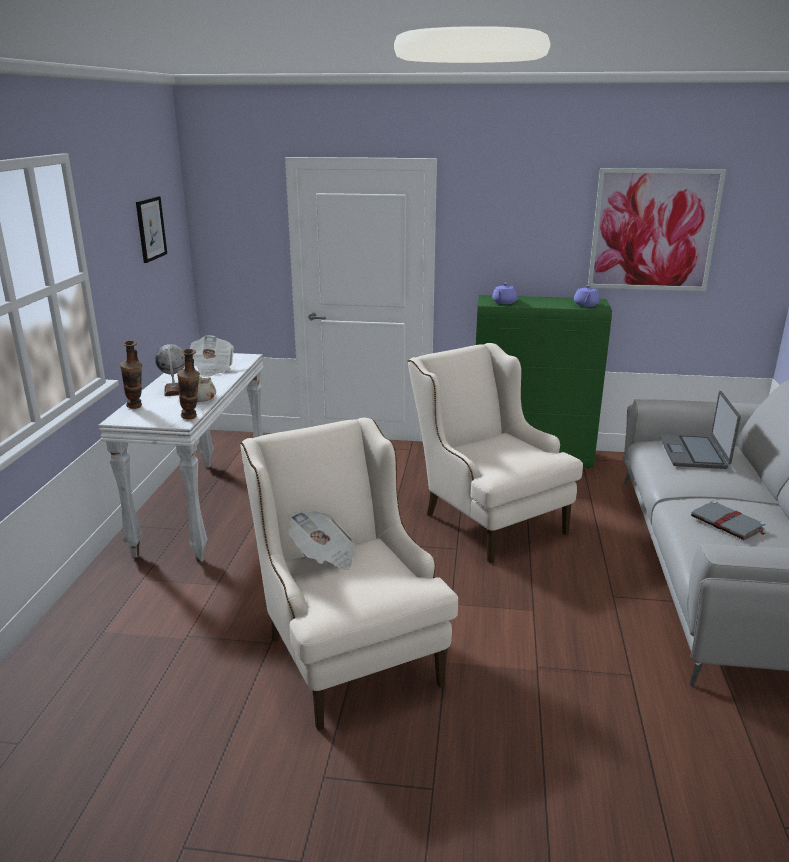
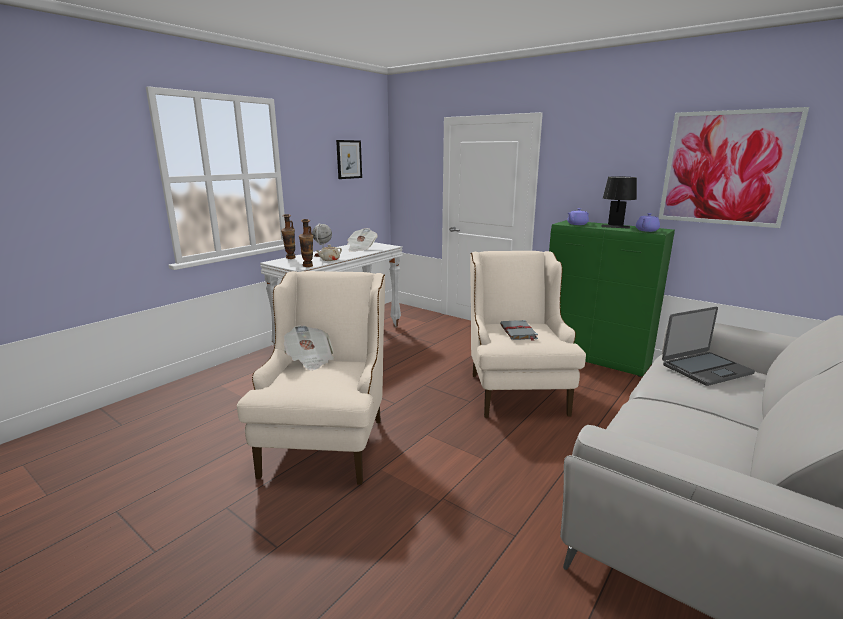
camera: 30 degrees right, 5 degrees down
laptop [660,391,741,469] -> laptop turned 150 degrees counterclockwise [662,307,755,386]
grey book [691,501,766,540] -> grey book moved to [500,320,538,341]
none -> black table lamp [601,177,637,229]

